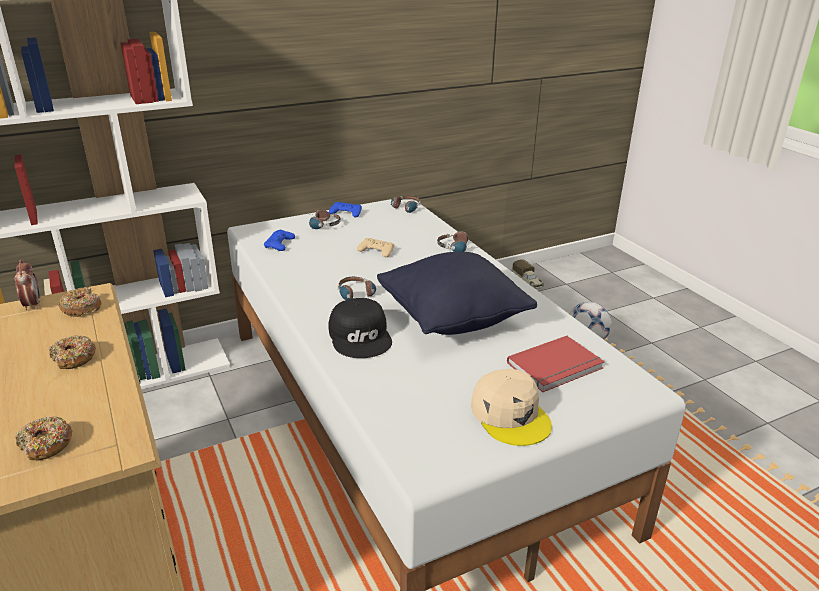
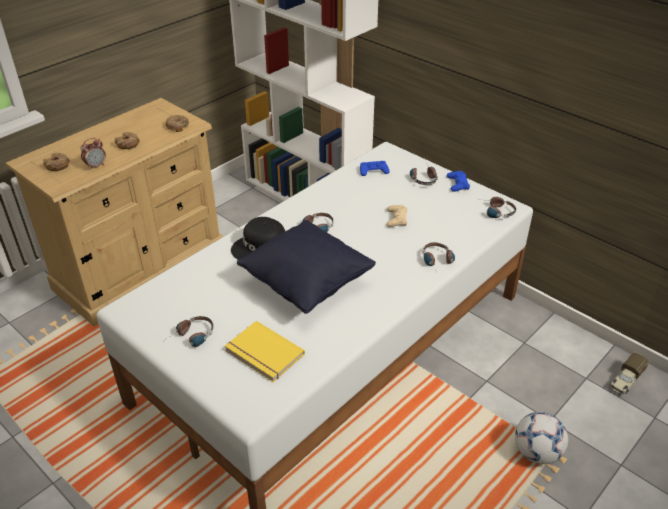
camera: 70 degrees right, 10 degrees up
alarm clock [14,259,40,310] -> alarm clock moved to [81,138,106,170]
beige cap [471,369,552,446] -> headphones [165,316,214,347]
red book [507,336,605,392] -> yellow book [225,321,305,382]

